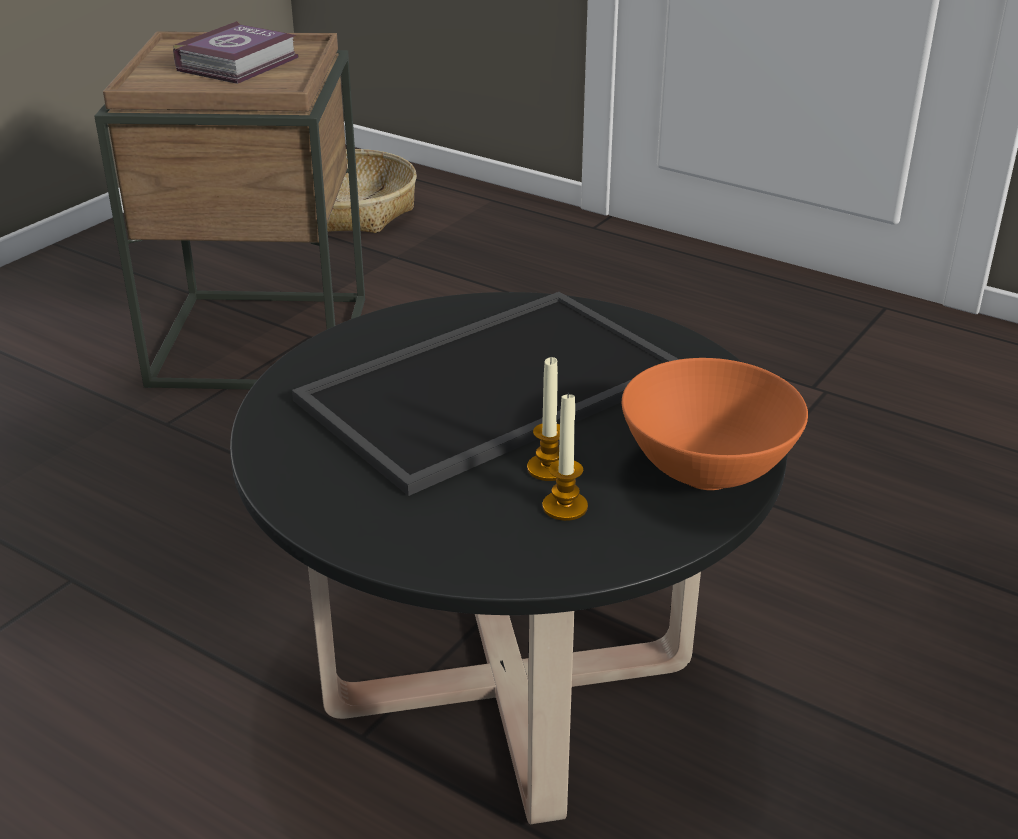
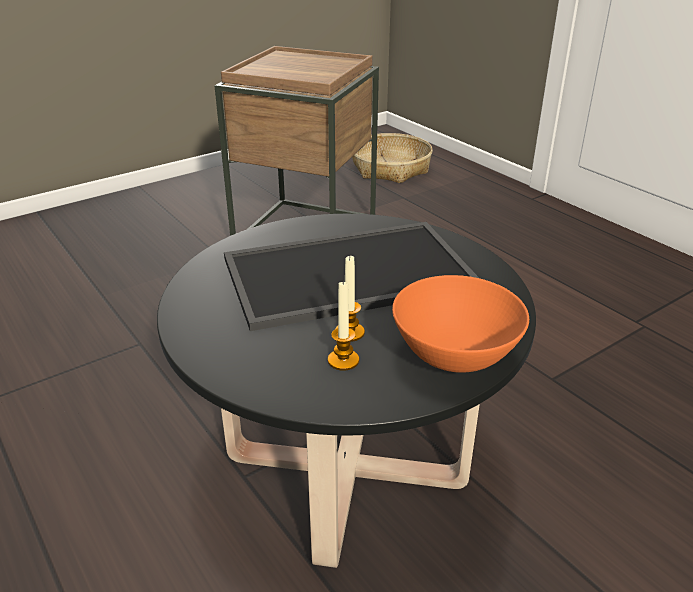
camera: 20 degrees right, 0 degrees up
book [173,21,299,84] -> none

